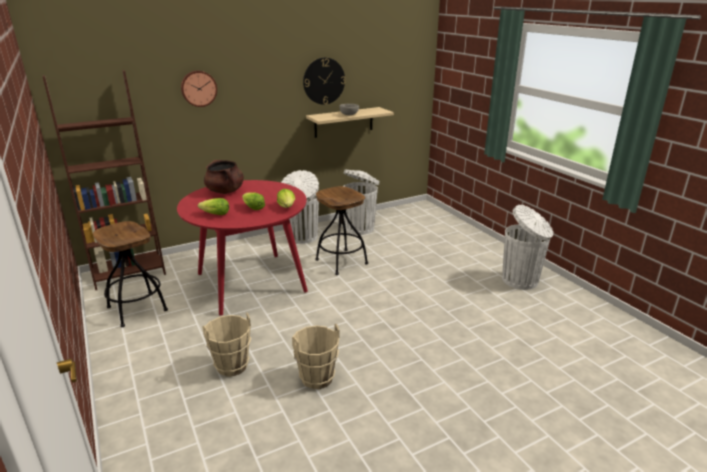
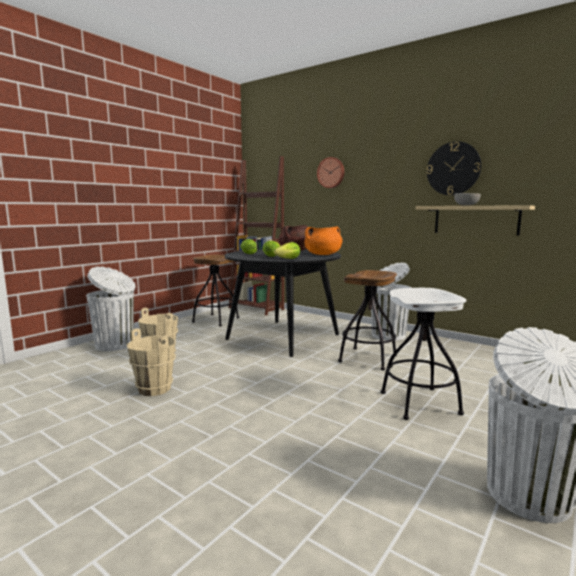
camera: 65 degrees right, 15 degrees down
red dining table [177,180,308,316] -> black dining table [224,249,341,357]
white trash can [343,169,380,235] -> white trash can moved to [86,266,136,351]
none -> orange cooking pot [304,227,342,255]
none -> white stool [381,288,466,420]

